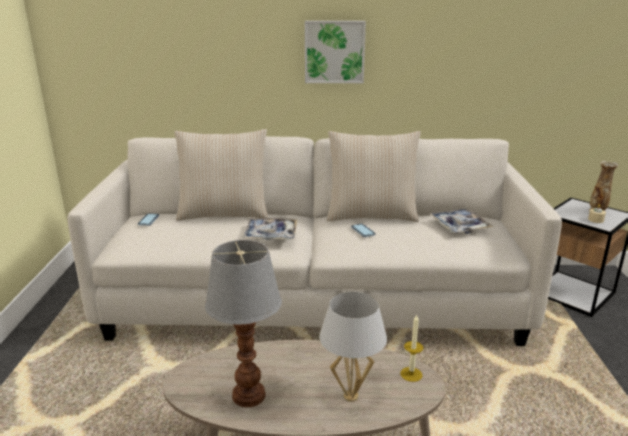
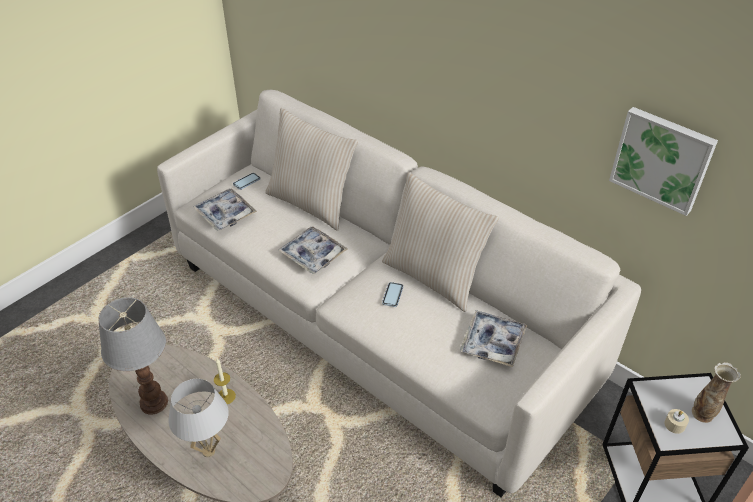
camera: 40 degrees right, 20 degrees up
picture [305,21,366,83] -> picture moved to [609,107,718,216]
candle [400,314,423,382] -> candle moved to [214,359,236,404]
none -> tray [193,188,257,231]

